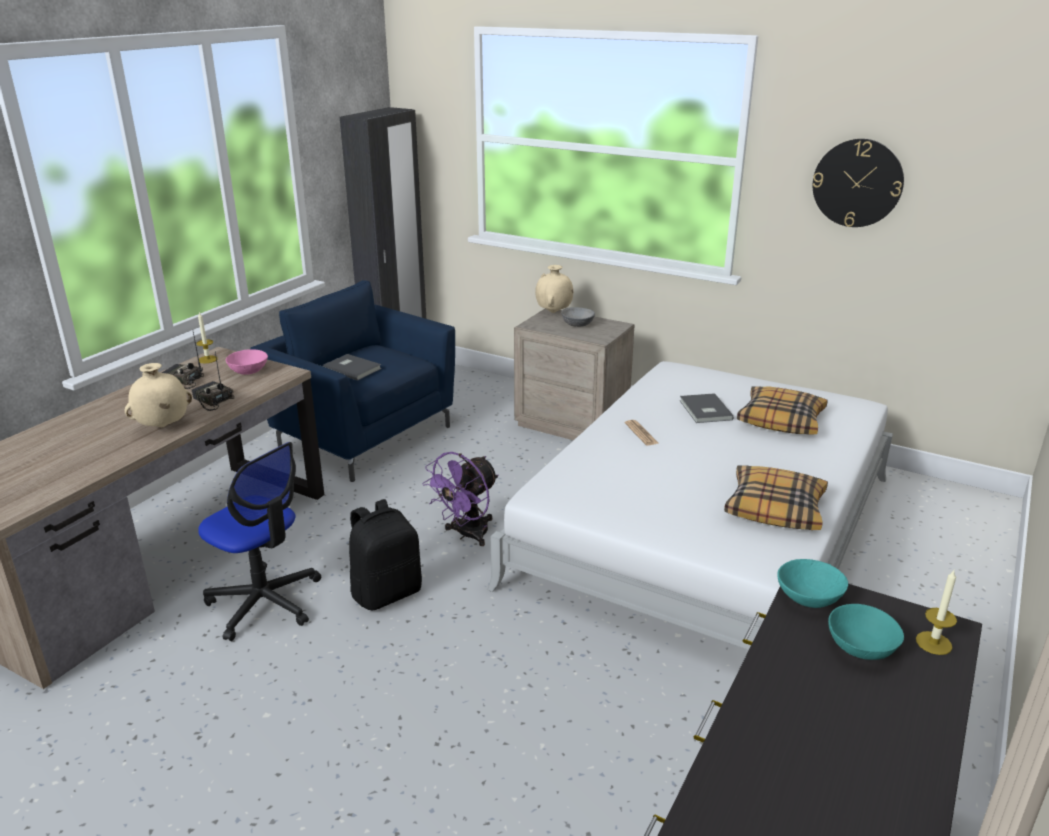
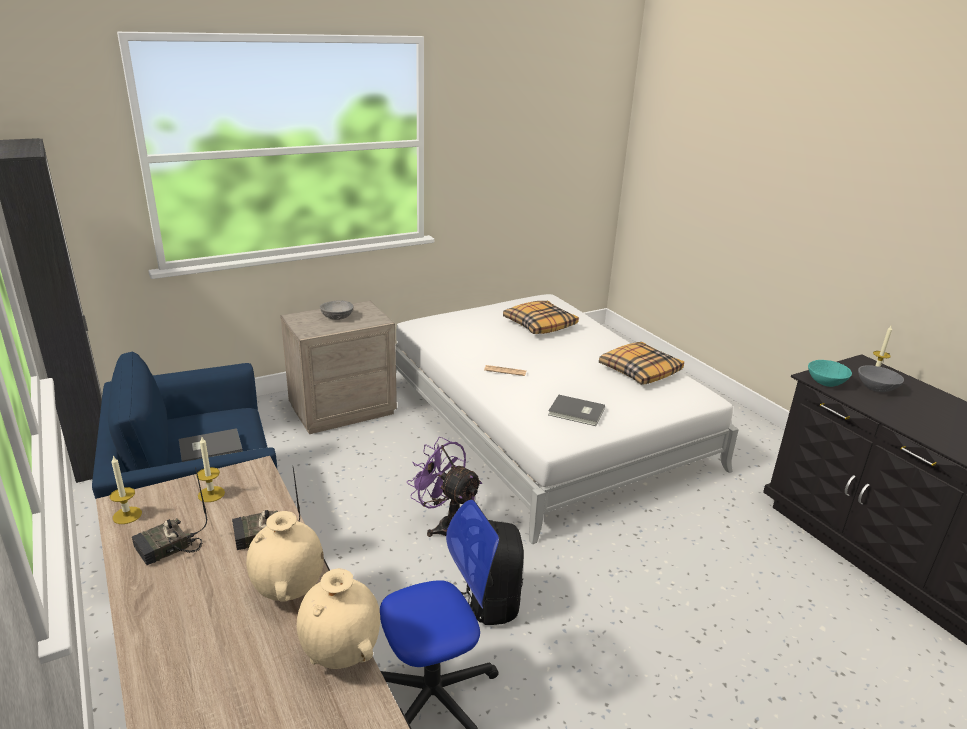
camera: 60 degrees left, 0 degrees up
pink bowl [226,349,268,375] -> candle [196,437,225,502]
purple fan [423,452,498,546] -> purple fan turned 150 degrees clockwise [407,437,482,537]
beige vase [535,265,573,313] -> beige vase moved to [297,568,380,669]
grey book [680,393,734,423] -> grey book moved to [548,395,605,426]
wall clock [813,139,904,227] -> none
turquoise bowl [828,604,904,660] -> grey bowl [858,365,904,392]

